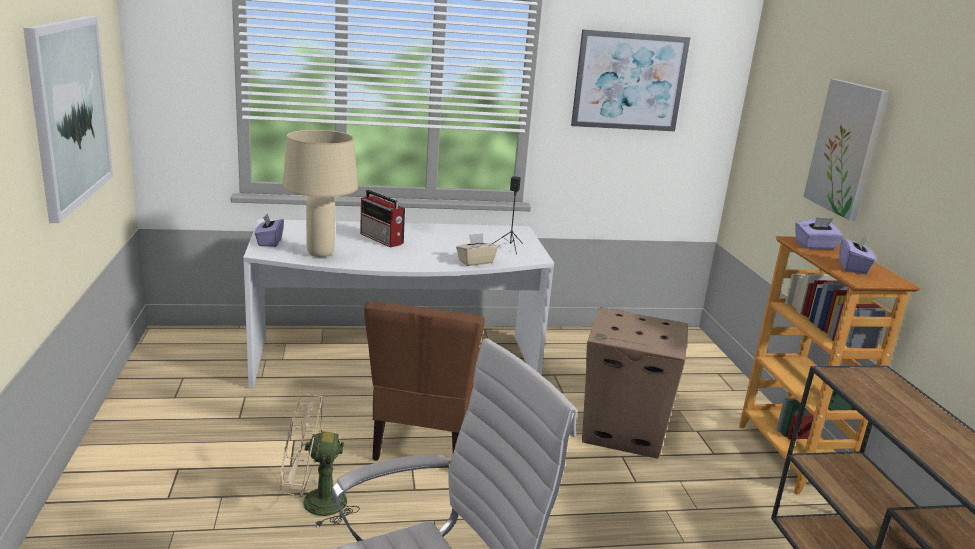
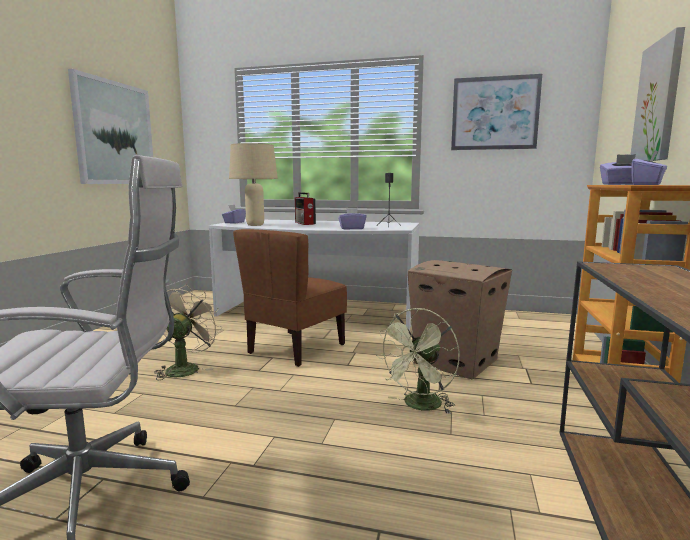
camera: 25 degrees right, 10 degrees down
beige fan [280,393,360,528] -> beige fan turned 90 degrees clockwise [154,285,222,380]
beige tissue box [456,233,498,266] -> purple tissue box [338,208,367,230]
none -> green fan [376,308,460,414]

